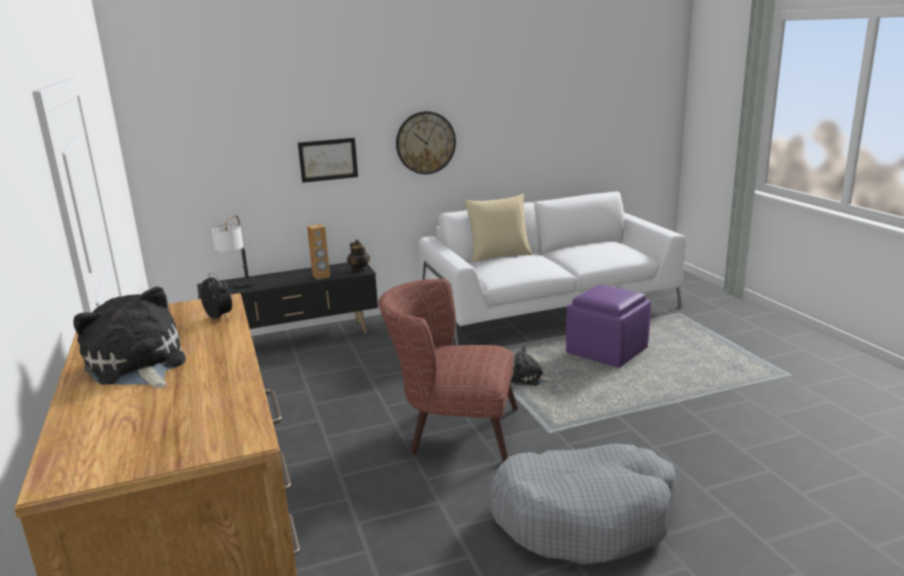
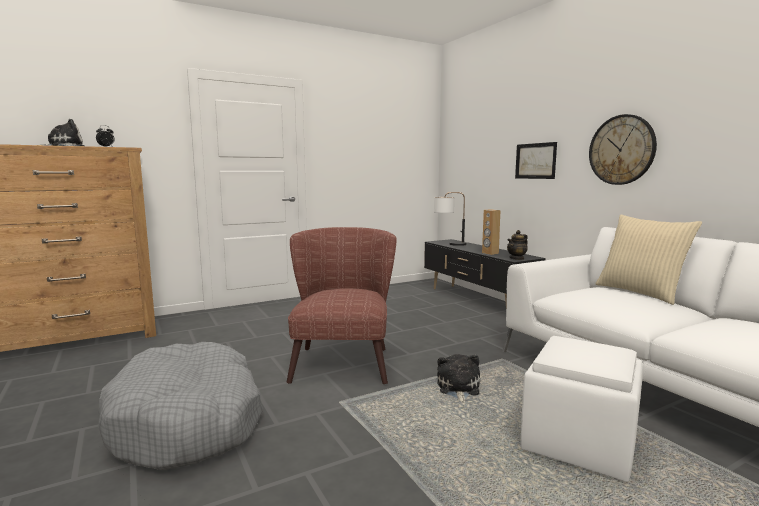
camera: 80 degrees right, 10 degrees down
purple ottoman [566,284,651,368] -> white ottoman [521,336,643,482]

